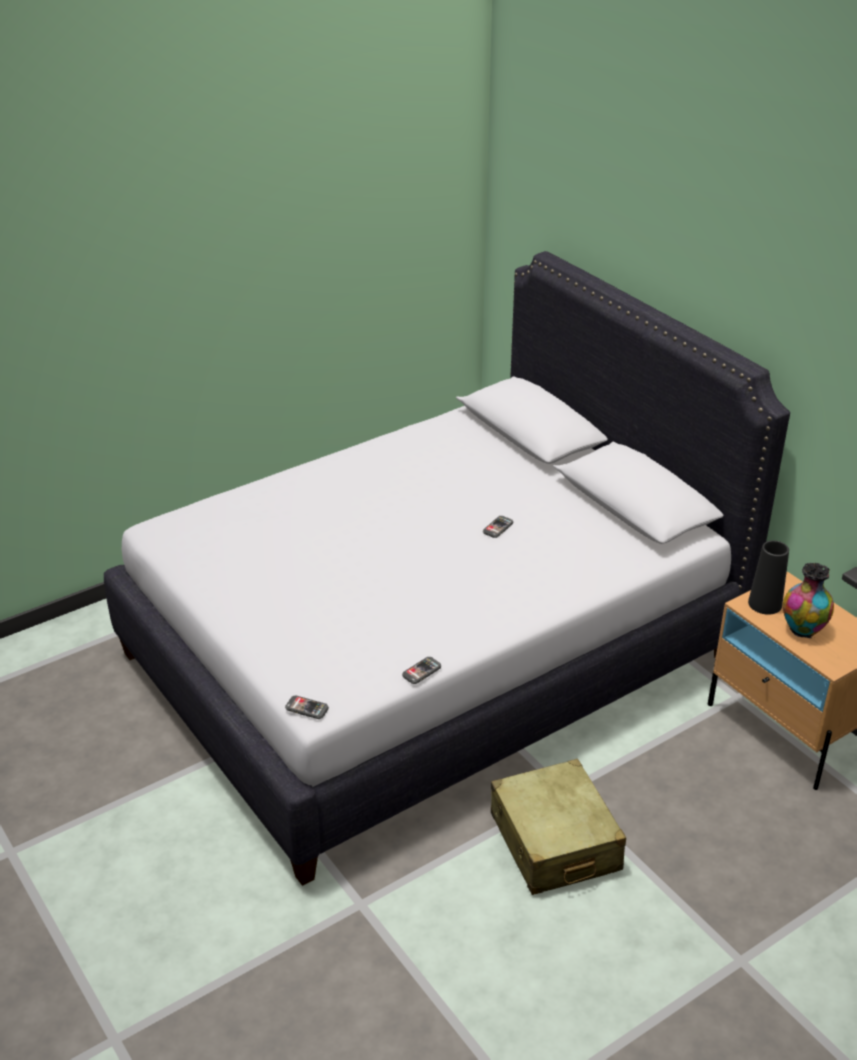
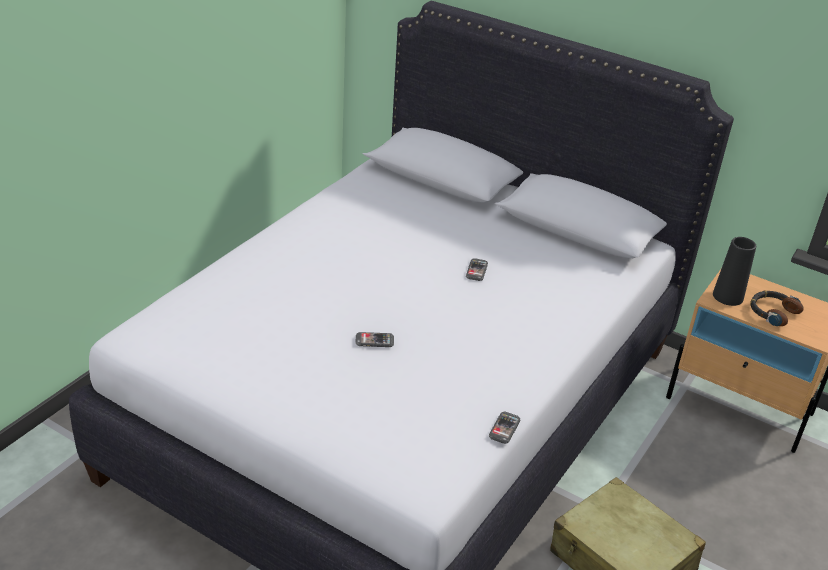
camera: 25 degrees left, 0 degrees up
phone [285,695,329,719] -> phone moved to [356,332,394,347]
vase [783,563,834,638] -> headphones [750,290,804,326]

